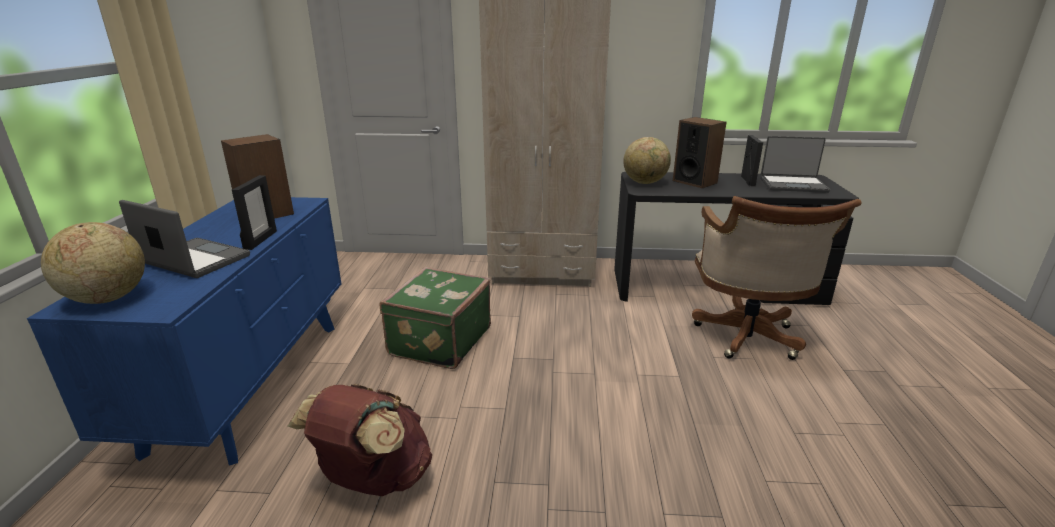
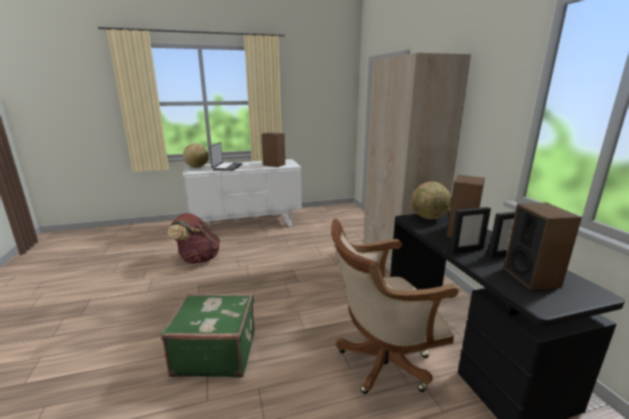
camera: 70 degrees right, 5 degrees down
blue dresser [27,197,342,466] -> white dresser [183,159,302,228]
picture frame [232,175,277,250] -> picture frame moved to [449,207,491,254]
green suitcase [379,267,491,369] -> green suitcase moved to [161,293,254,377]
laptop [761,136,830,193] -> speaker [503,203,582,290]

